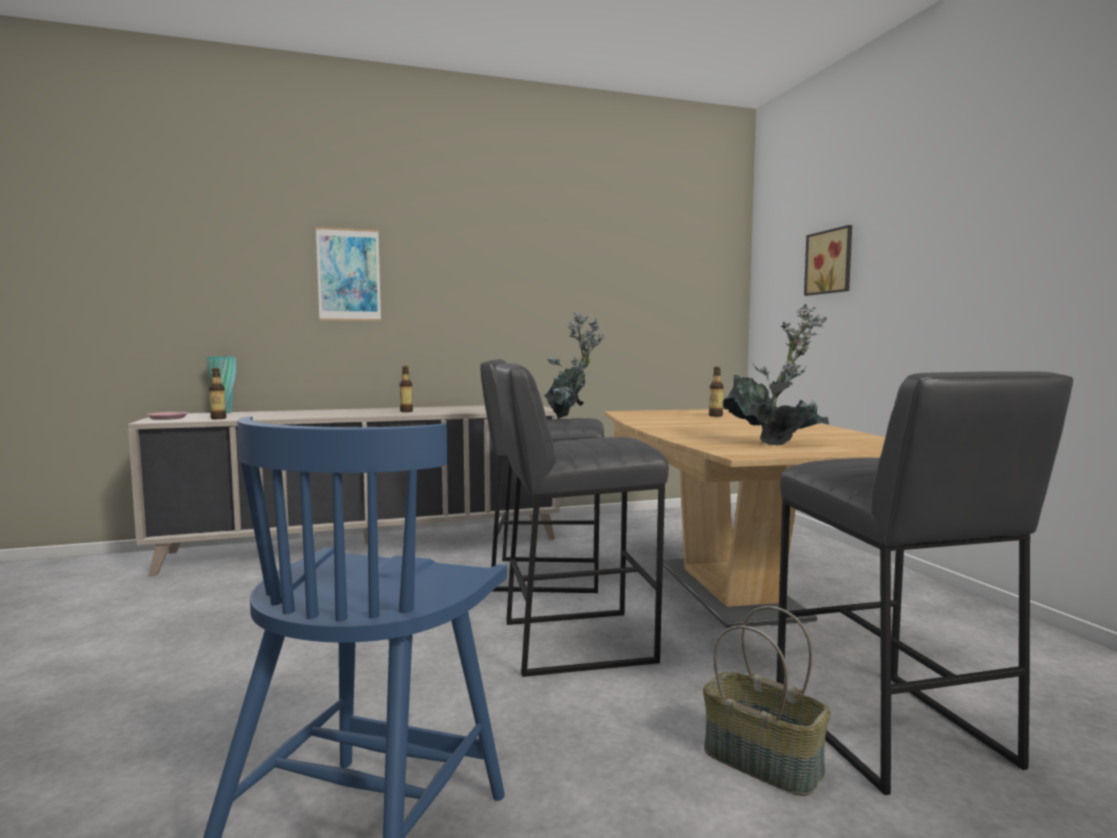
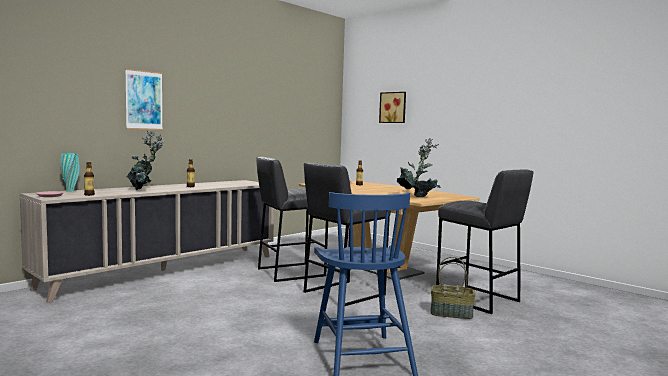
camera: 30 degrees left, 0 degrees up
potted plant [544,312,605,419] -> potted plant moved to [126,130,165,190]

